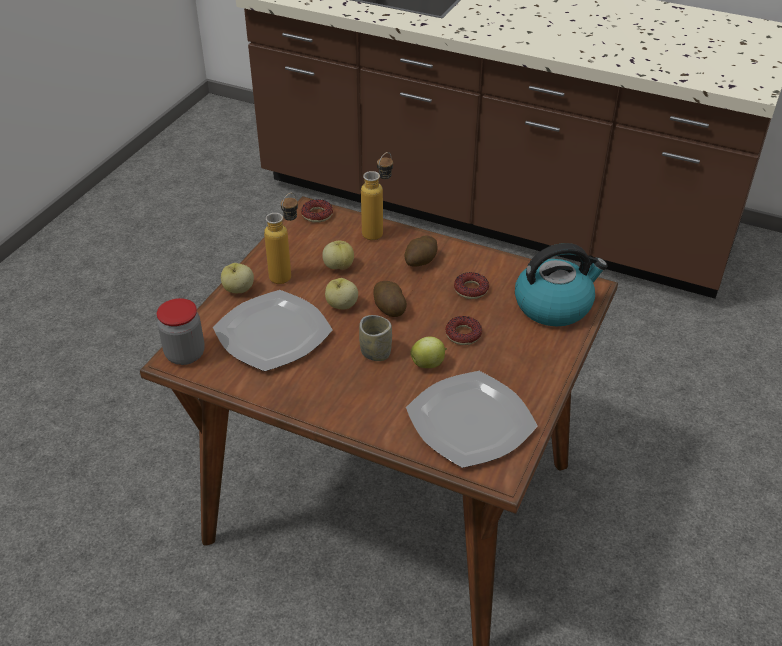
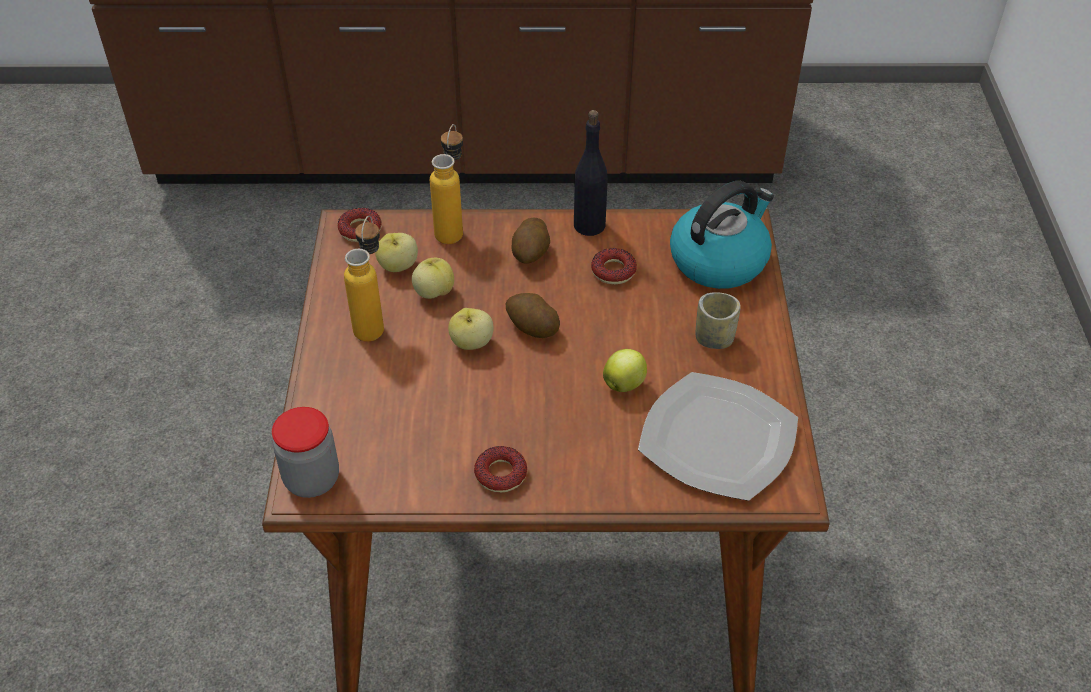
camera: 25 degrees left, 5 degrees up
plate [213,290,333,371] -> none
apple [221,263,254,293] -> apple moved to [375,233,418,272]
cup [359,315,392,361] -> cup moved to [696,292,741,349]
donut [445,316,482,345] -> donut moved to [474,446,527,493]
none -> black bottle [574,110,608,236]

